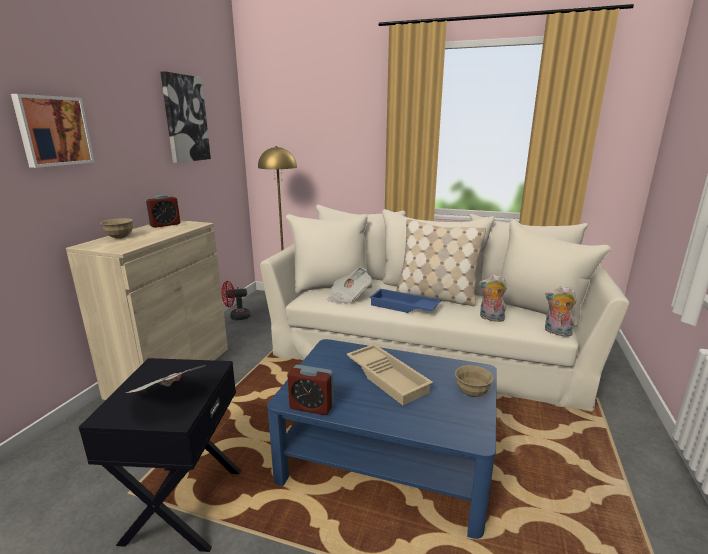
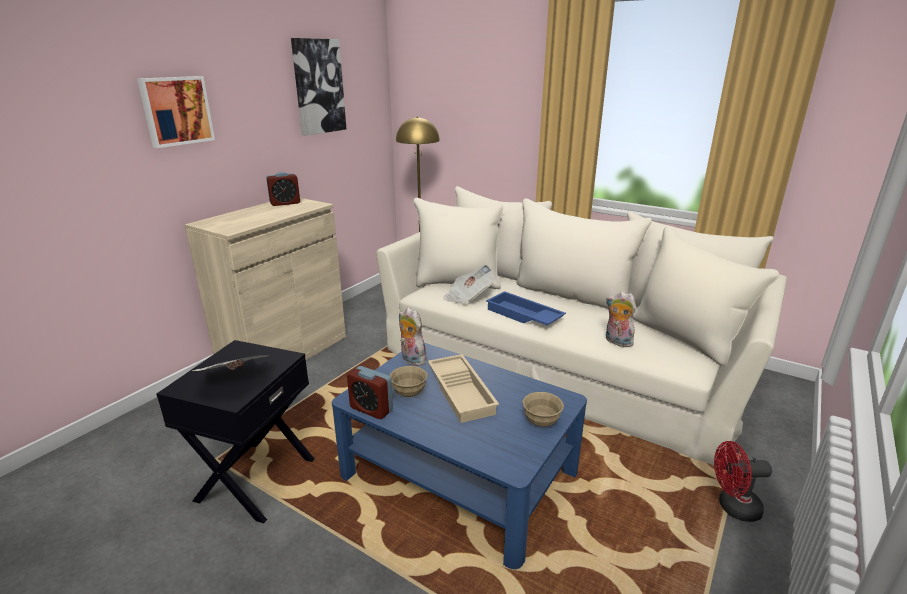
camera: 15 degrees right, 5 degrees up
beige bowl [100,218,134,239] -> beige bowl moved to [390,366,427,397]
red fan [221,281,251,320] -> red fan moved to [714,441,772,522]
beige pillow [396,219,486,306] -> none
plush toy [545,286,577,337] -> plush toy moved to [399,307,427,366]

